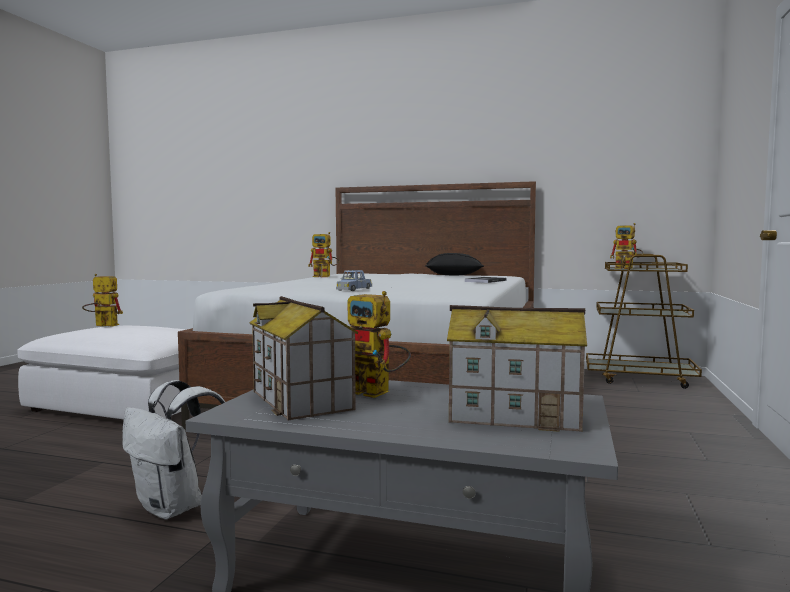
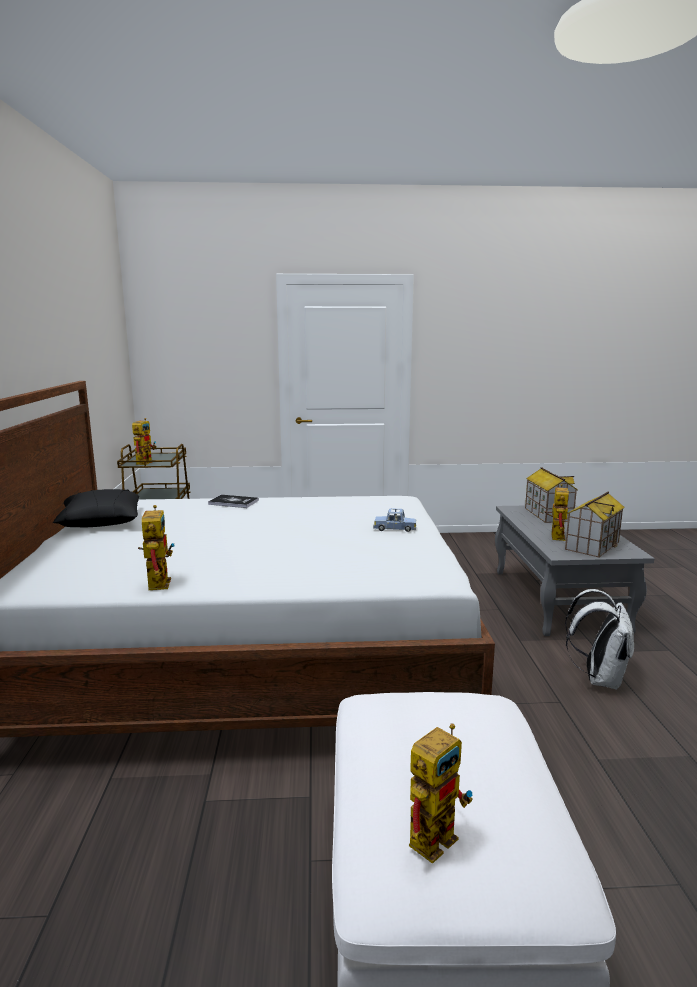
camera: 110 degrees left, 10 degrees up
toy robot [82,274,123,327] -> toy robot turned 120 degrees counterclockwise [409,724,472,864]

